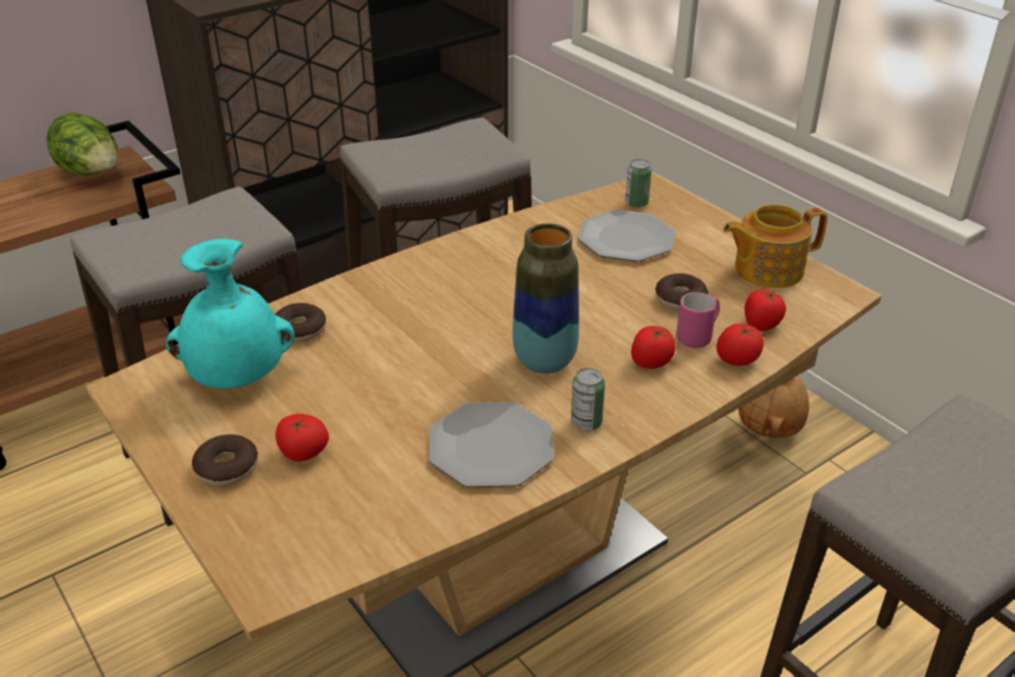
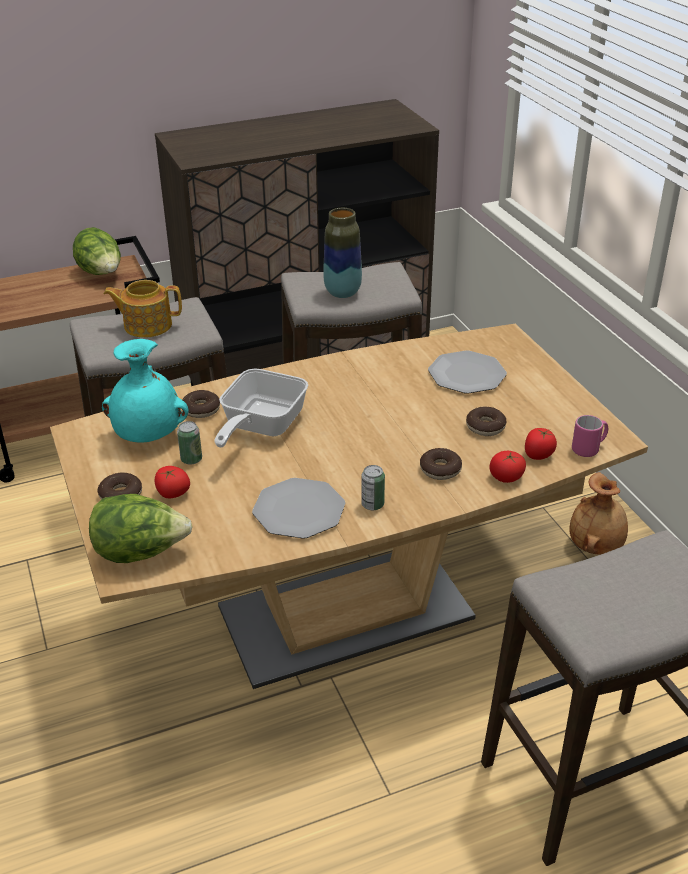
camera: 15 degrees right, 0 degrees up
vase [512,223,579,374] -> vase moved to [323,208,362,298]
can [625,159,652,208] -> can moved to [177,421,202,464]
tomato [631,326,676,369] -> donut [420,448,462,480]
pink mug [676,292,720,348] -> pink mug moved to [572,415,608,457]
teapot [723,204,828,288] -> teapot moved to [103,280,182,338]
none -> lettuce [89,494,193,563]
none -> frying pan [214,368,308,448]

